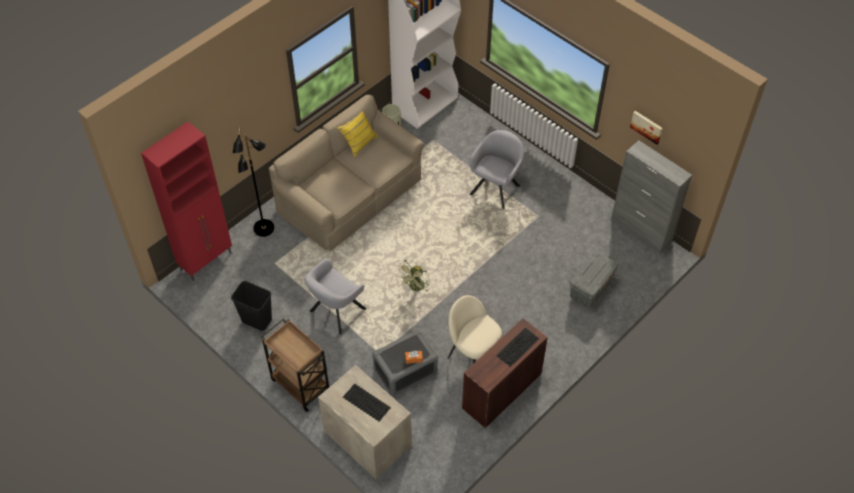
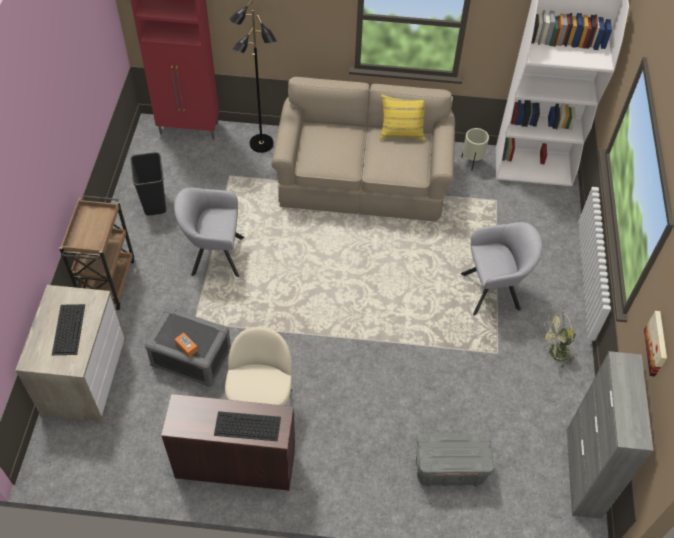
camera: 50 degrees right, 0 degrees up
green fan [396,260,429,292] -> green fan moved to [542,312,577,368]

